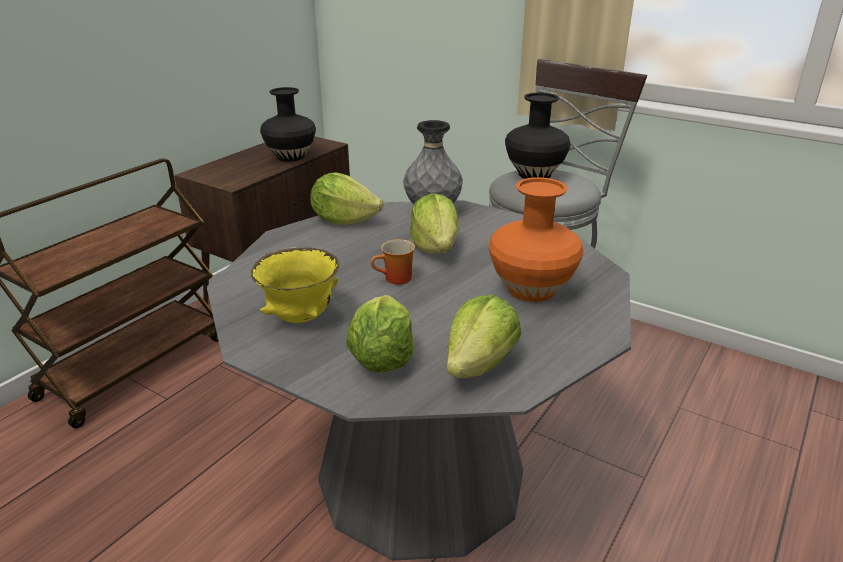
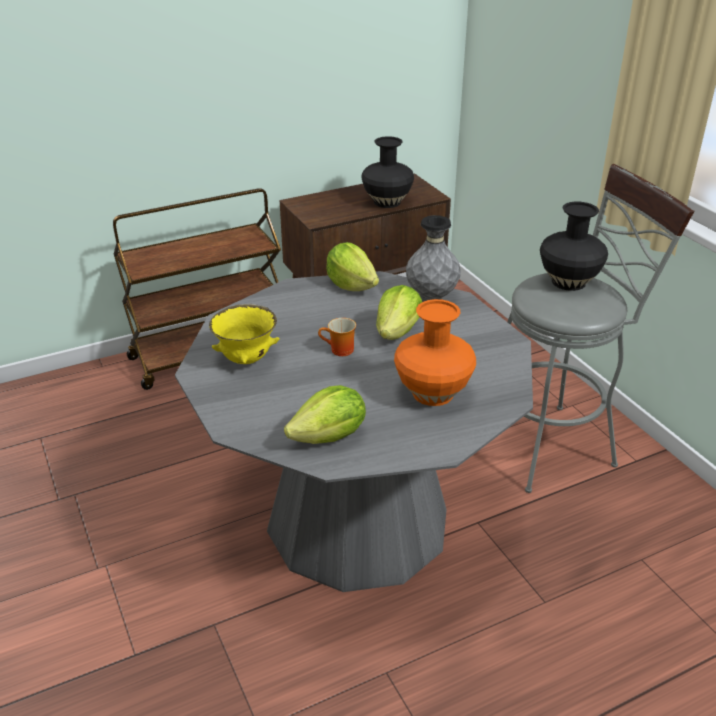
camera: 30 degrees right, 5 degrees up
lettuce [346,295,414,372] -> none

